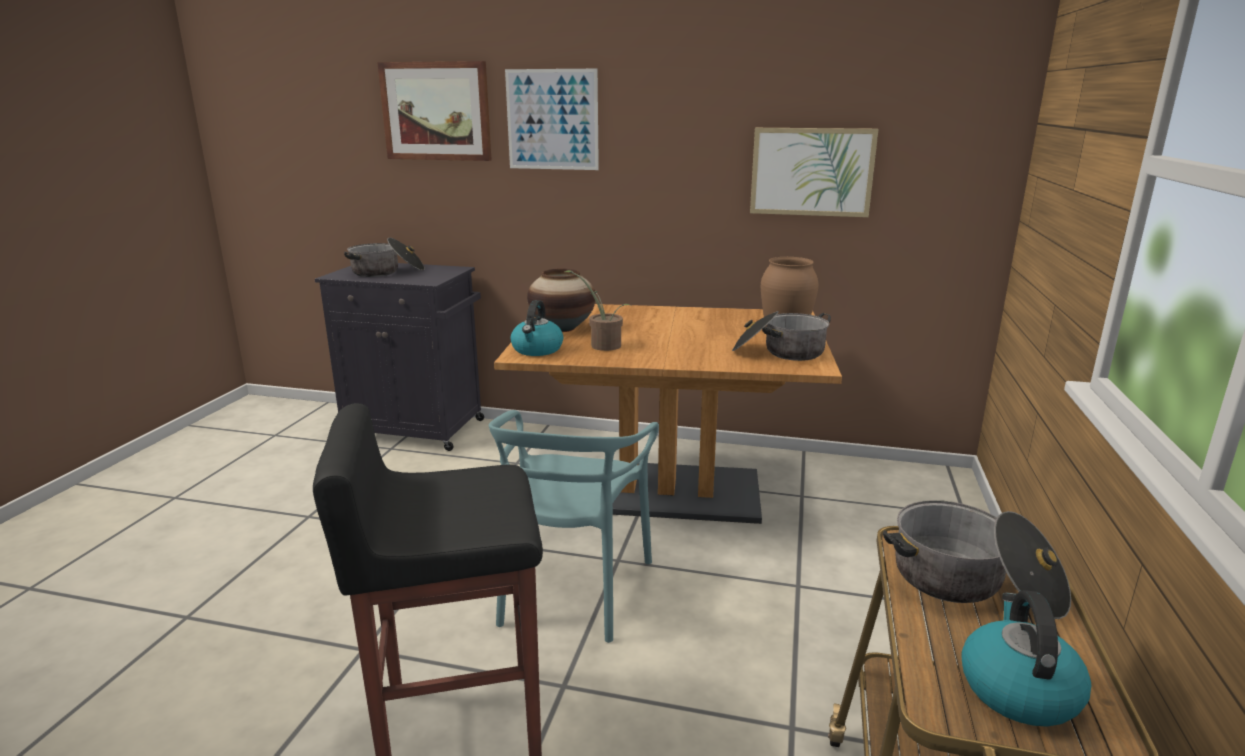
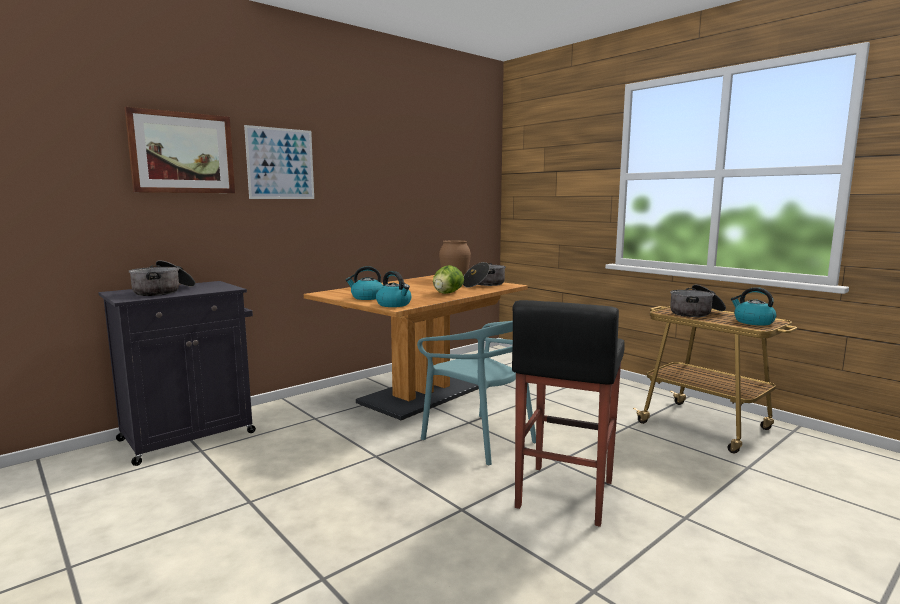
camera: 55 degrees left, 10 degrees down
vase [527,268,595,332] -> kettle [346,266,383,300]
potted plant [561,270,630,351] -> none
picture [750,128,879,217] -> none
none -> lettuce [433,265,464,294]

